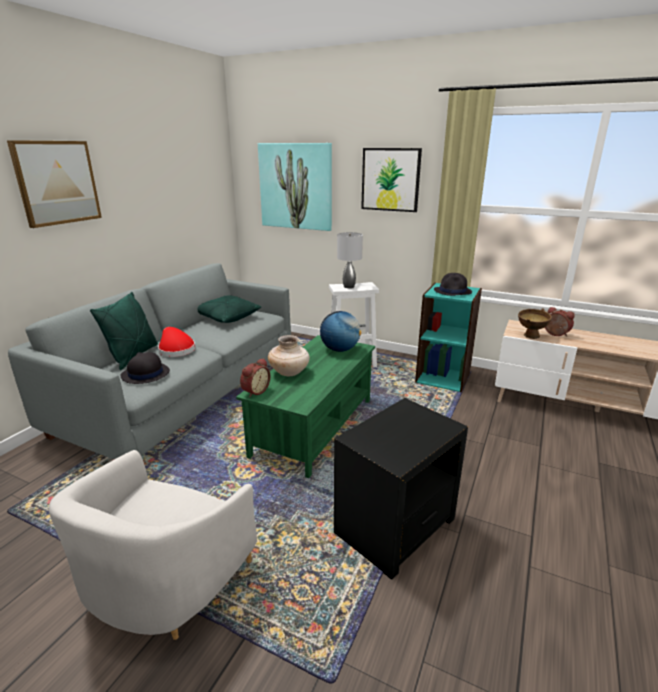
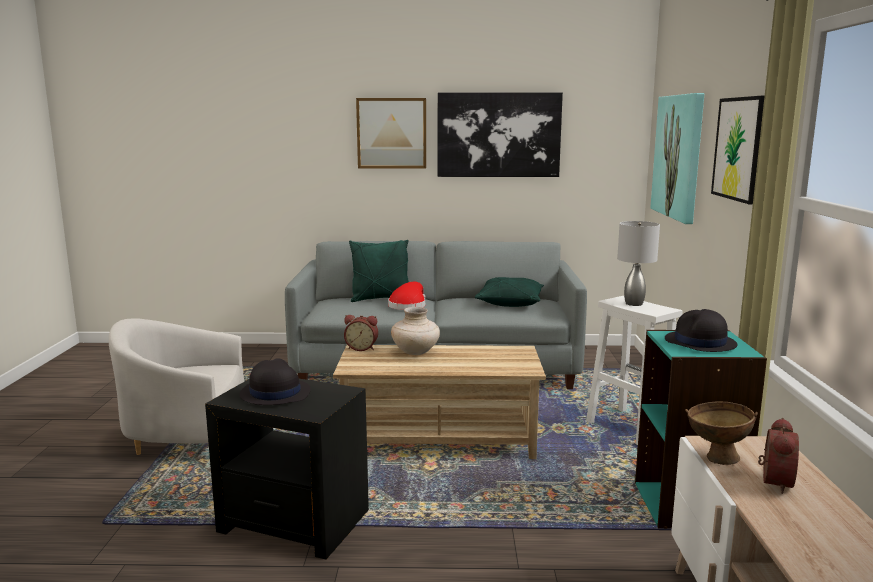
camera: 65 degrees right, 10 degrees down
black hat [120,352,170,384] -> black hat moved to [239,358,311,405]
green coffee table [236,335,375,478] -> beige coffee table [333,345,546,459]
globe [320,311,361,352] -> none
none -> picture [438,92,563,177]

